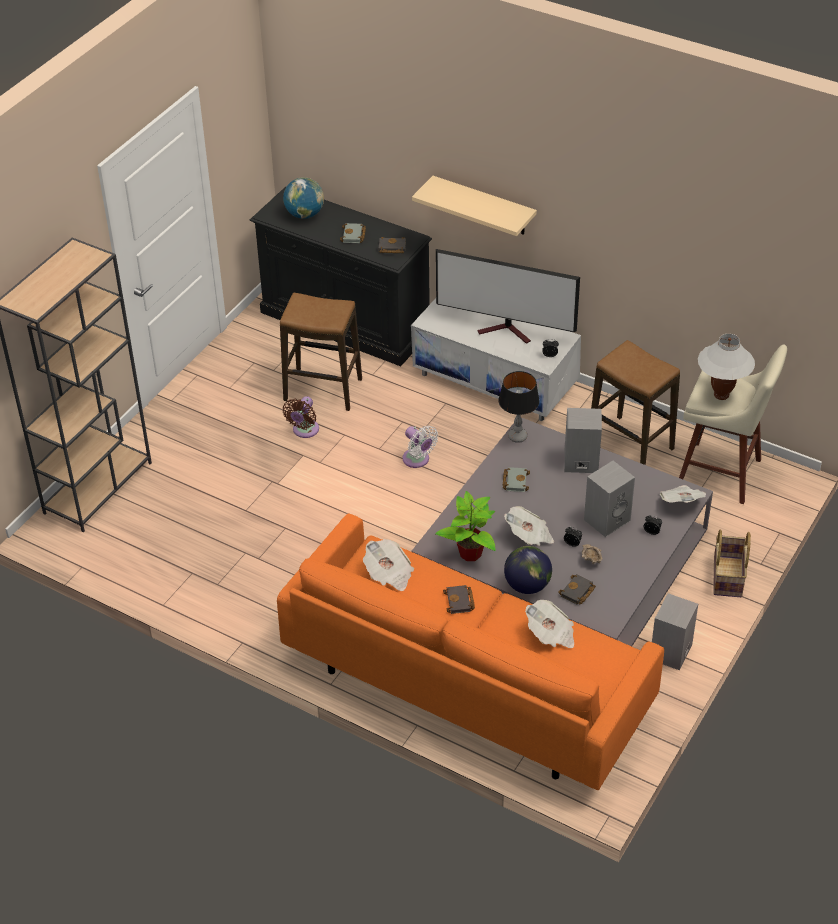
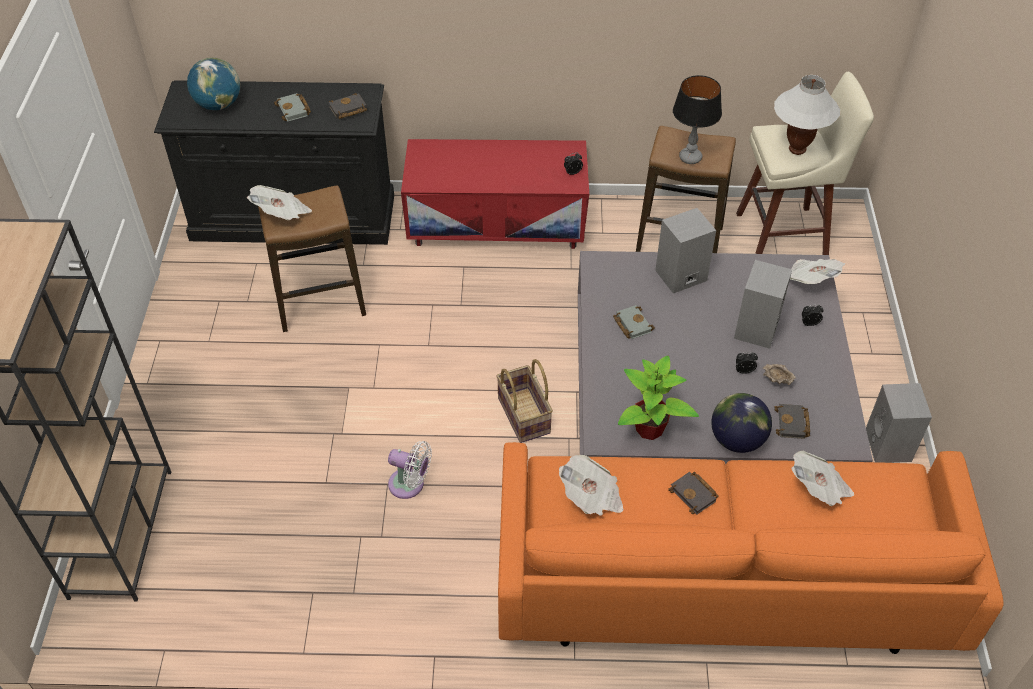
camera: 30 degrees left, 5 degrees up
brown fan [283,396,319,438] -> none
white fan [402,426,438,468] -> white fan moved to [388,441,432,499]
white tv stand [411,298,581,421] -> red tv stand [401,139,589,249]
beige shelf [412,176,537,236] -> none
television [436,249,580,344] -> none
table lamp [498,371,540,443] -> table lamp moved to [673,75,722,164]
newspaper [504,506,554,546] -> newspaper moved to [247,185,312,220]
basket [713,529,751,597] -> basket moved to [496,359,553,443]

